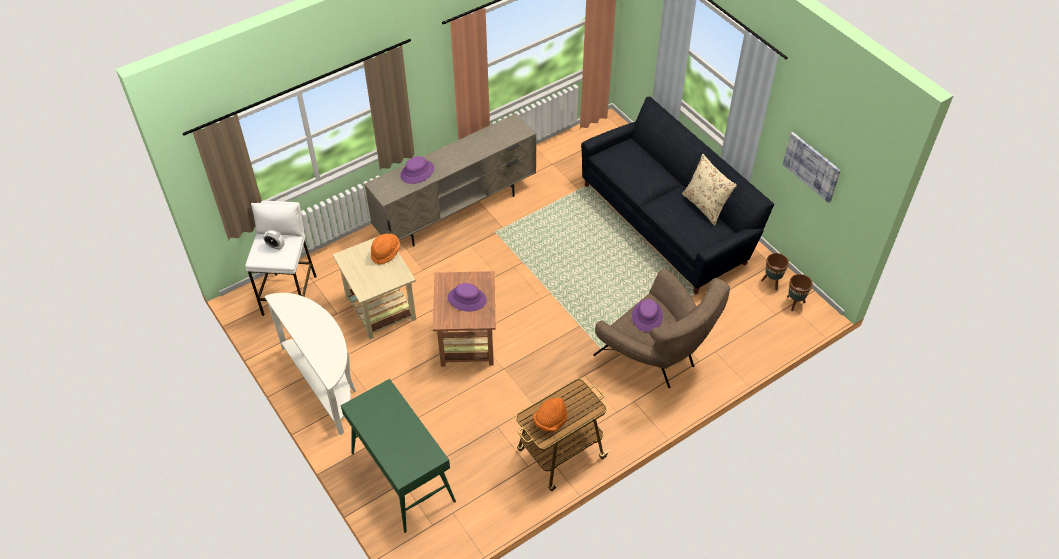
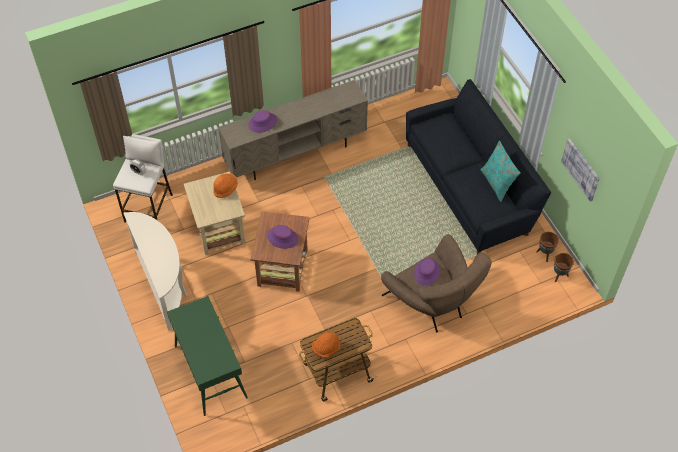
camera: 10 degrees right, 5 degrees up
beige pillow [682,154,737,226] -> turquoise pillow [481,141,521,202]

